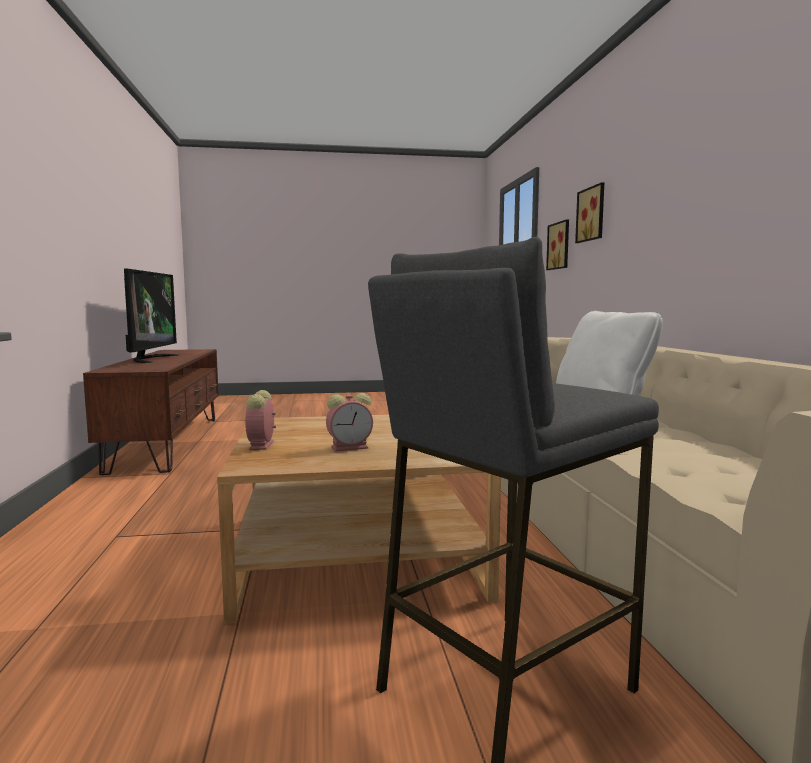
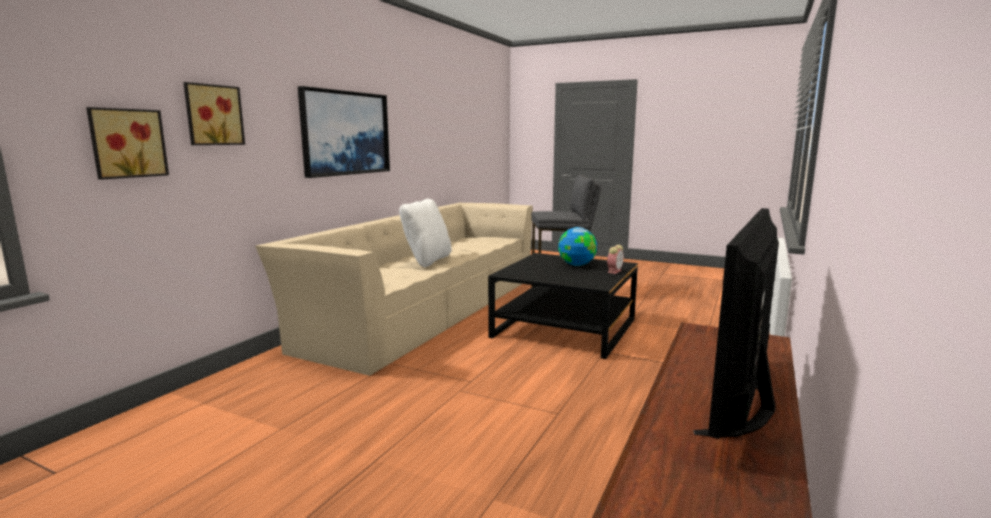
camera: 145 degrees left, 5 degrees up
beige coffee table [217,414,501,624] -> black coffee table [488,253,638,359]
alarm clock [326,393,373,452] -> globe [558,227,597,266]
none -> picture [298,86,390,178]

